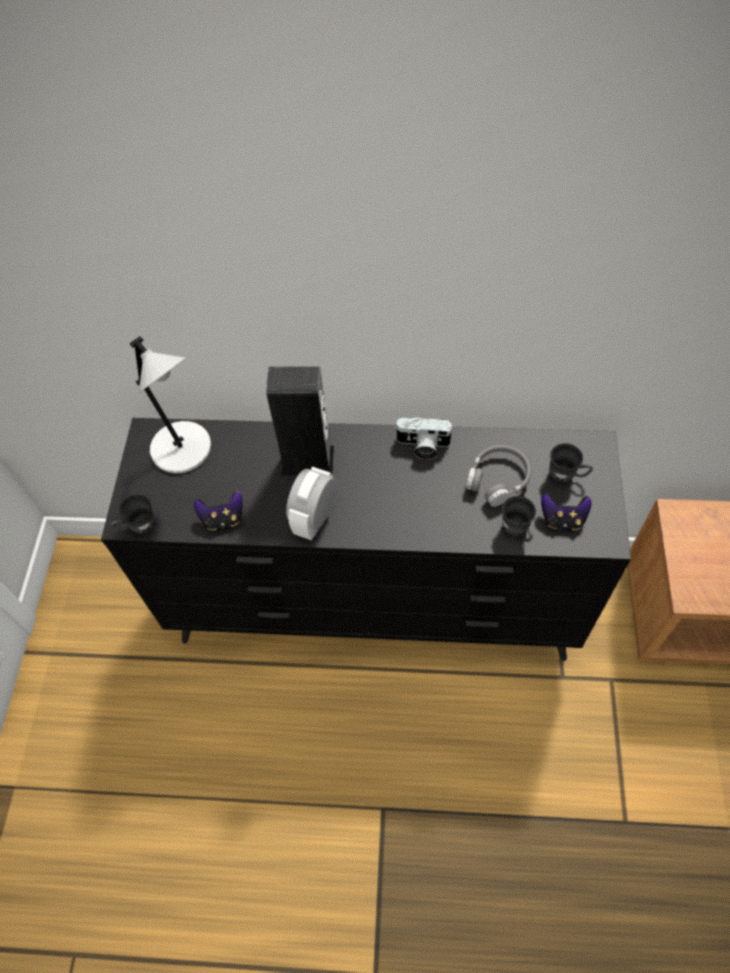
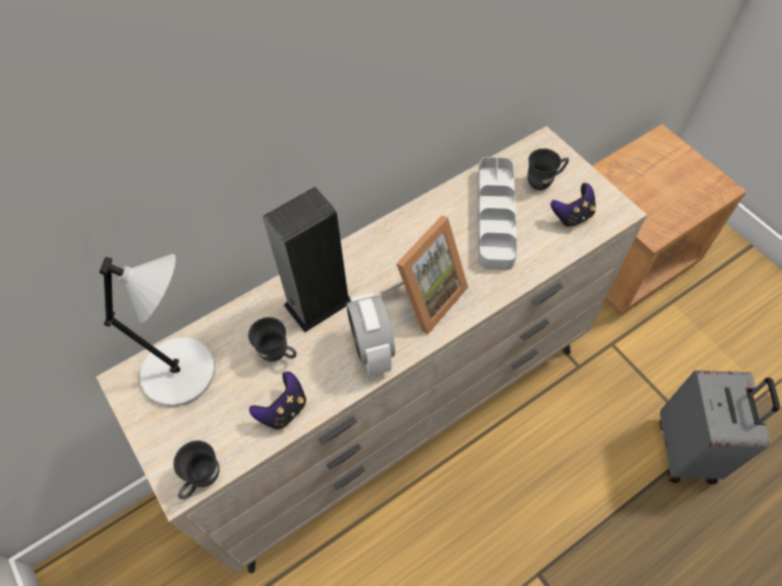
camera: 40 degrees left, 0 degrees up
black dresser [101,418,631,661] -> beige dresser [96,126,647,573]
camera [394,417,454,460] -> none
grey headphones [466,445,531,507] -> grey tray [478,157,517,270]
grey mug [502,496,536,542] -> grey mug moved to [248,317,297,362]
none -> picture frame [380,216,468,334]
none -> grey suitcase [660,370,780,484]

